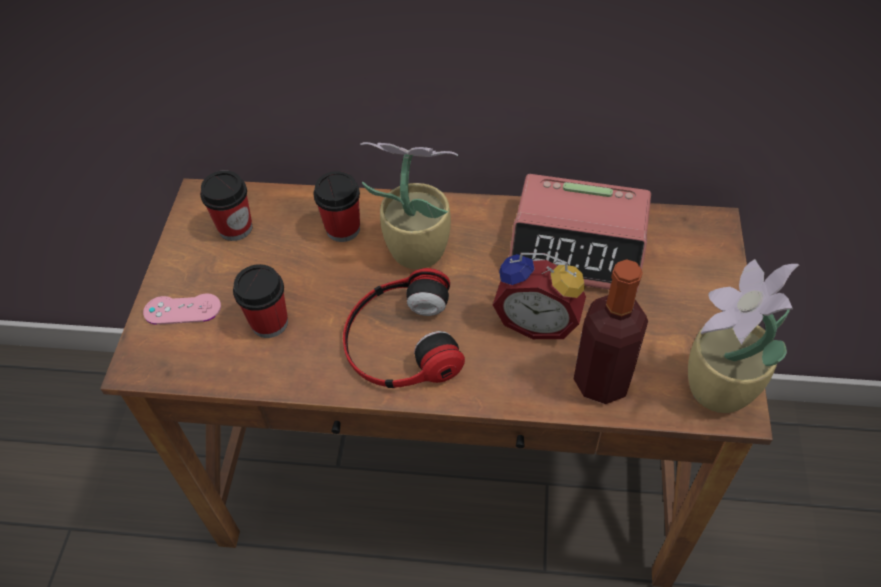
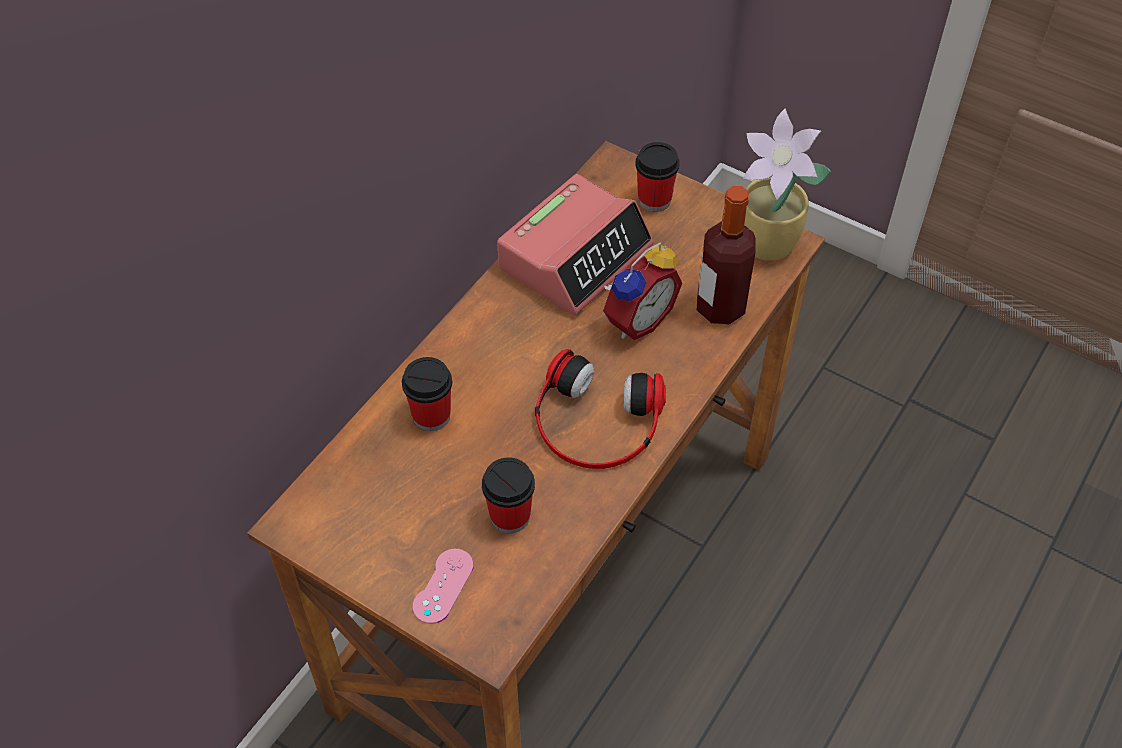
camera: 65 degrees left, 0 degrees up
cup [200,170,253,241] -> cup moved to [635,142,680,212]
potted plant [360,142,458,269] -> none

